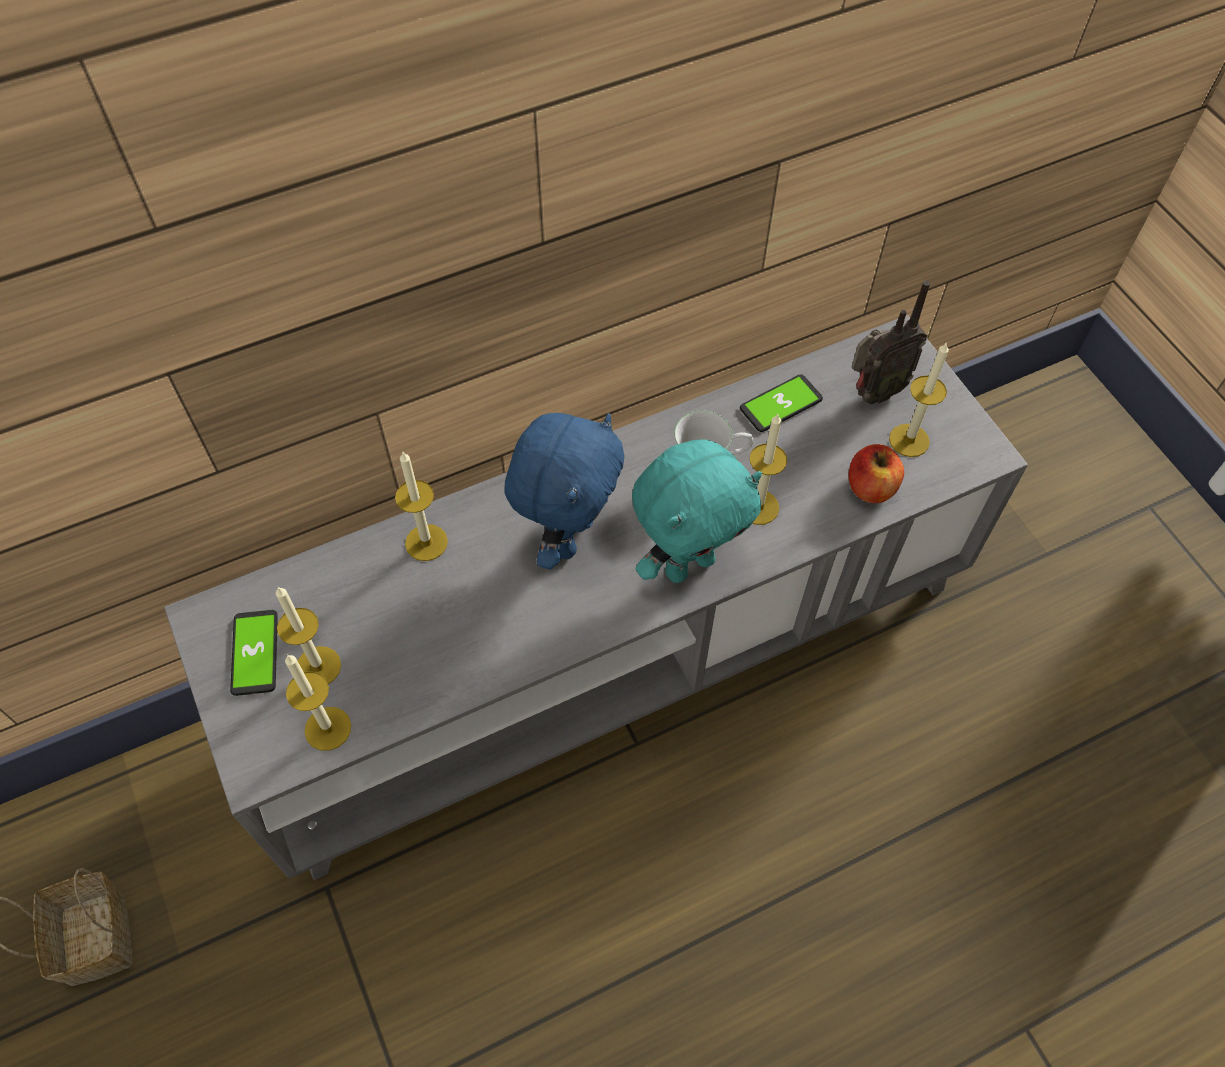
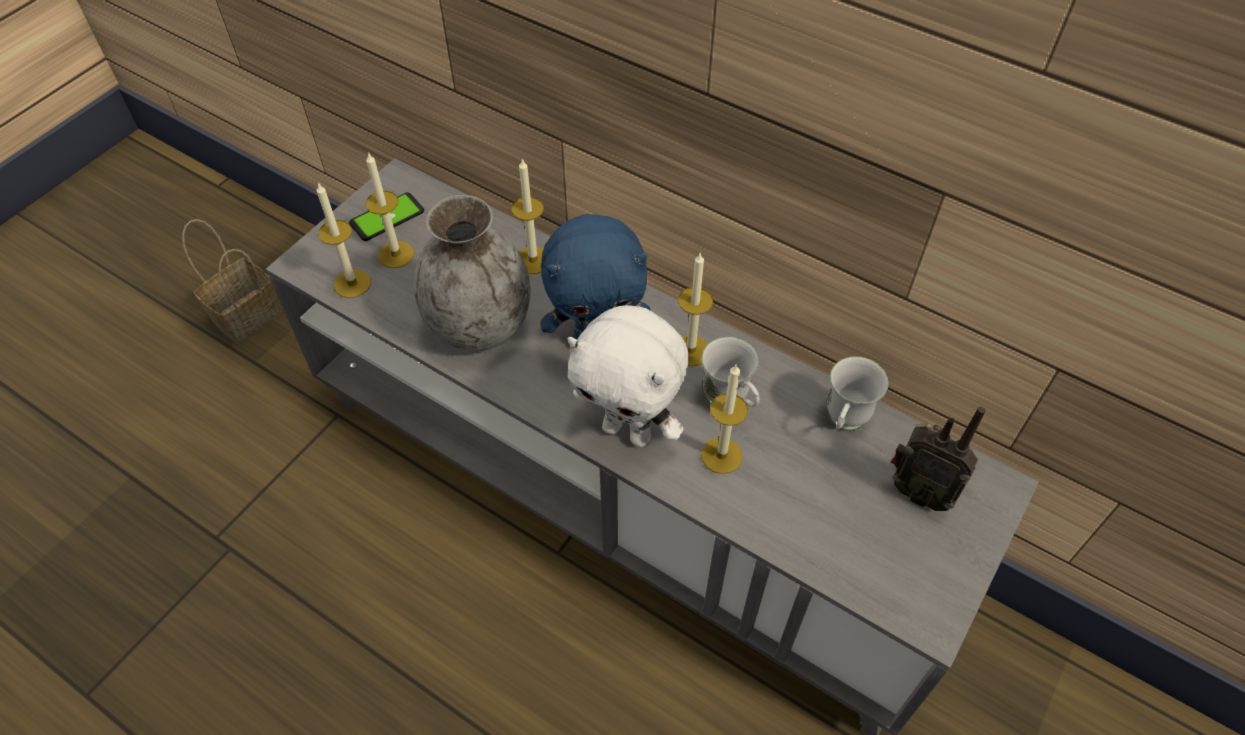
camera: 60 degrees right, 5 degrees down
turquoise plush toy [632,440,762,583] -> white plush toy [568,305,689,447]
phone [740,374,823,432] -> white mug [827,356,888,431]
apple [849,444,904,503] -> none
candle [889,342,949,457] -> candle moved to [678,253,713,366]
none -> grey vase [414,195,530,351]

